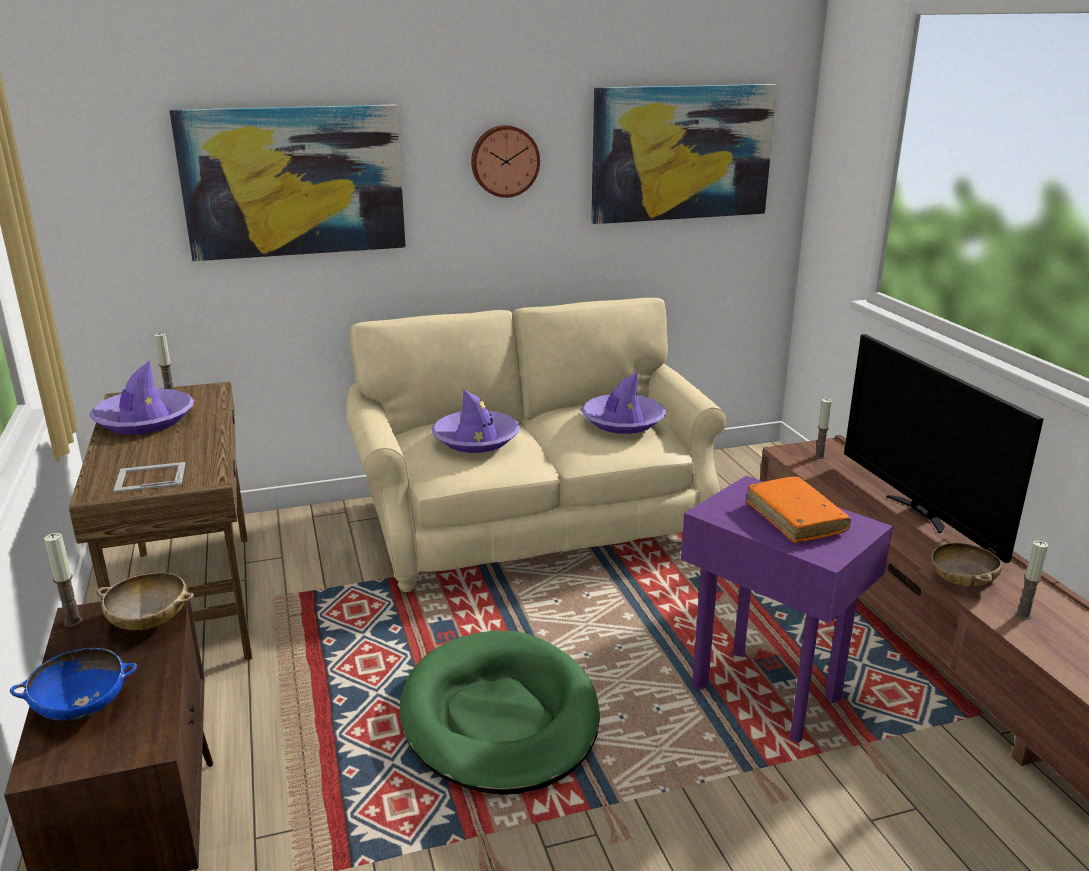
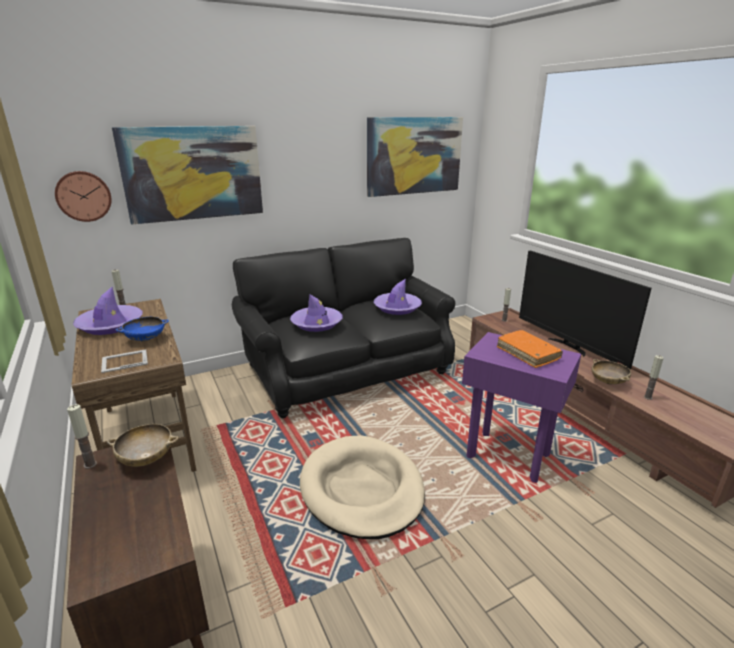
camera: 10 degrees left, 0 degrees up
blue bowl [10,648,137,721] -> blue bowl moved to [115,316,169,342]
beige sofa [346,298,727,592] -> black sofa [232,238,455,418]
green dog bed [400,630,600,795] -> beige dog bed [300,435,425,539]
wall clock [471,125,540,198] -> wall clock moved to [55,171,111,222]

